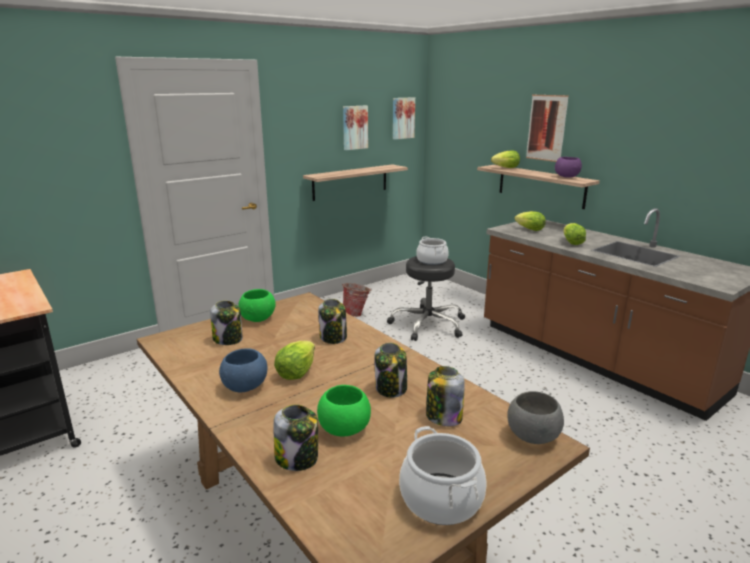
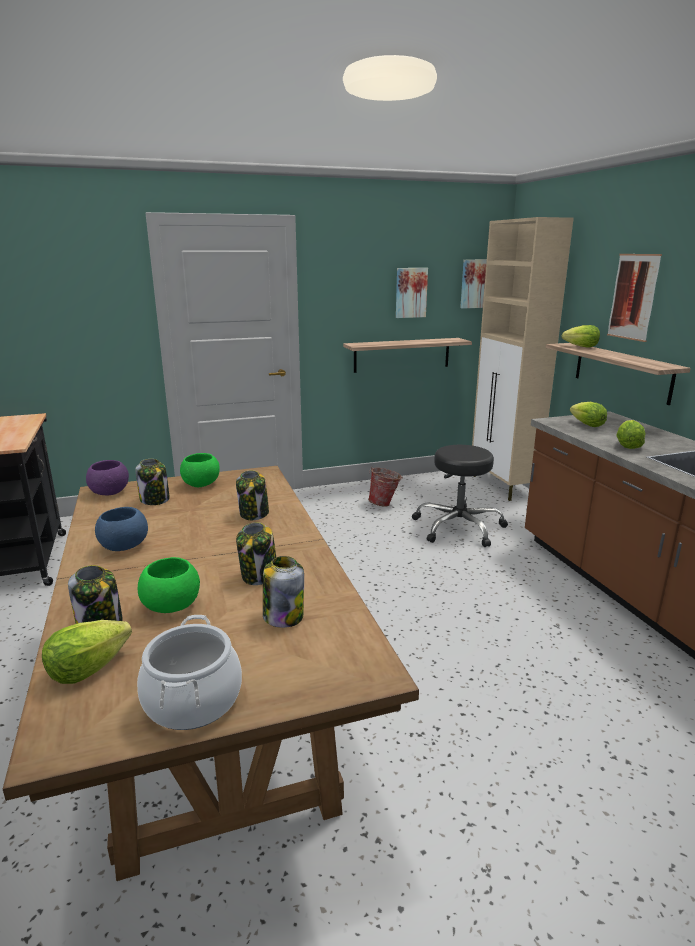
camera: 20 degrees right, 0 degrees up
lettuce [274,341,315,380] -> lettuce moved to [42,620,132,684]
cooking pot [416,237,449,265] -> none
grey bowl [507,391,564,444] -> none
purple bowl [555,157,582,178] -> purple bowl moved to [86,460,129,495]
none -> beige cabinet [472,217,574,501]

